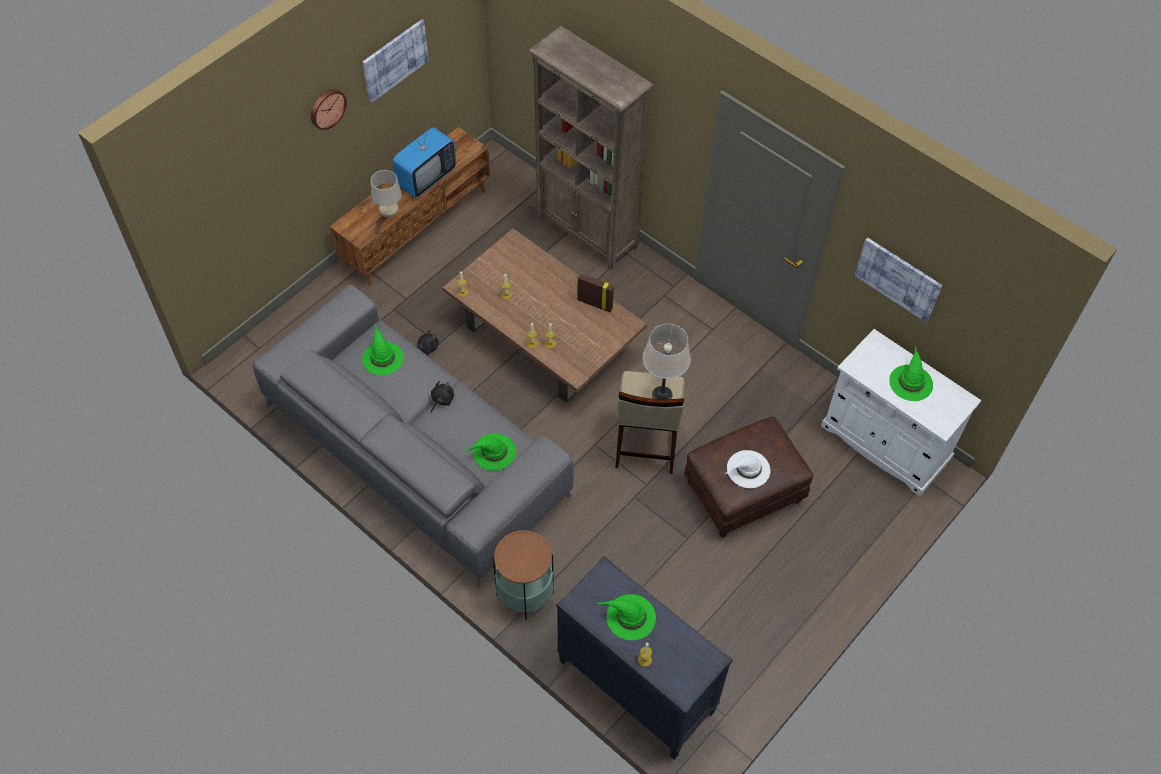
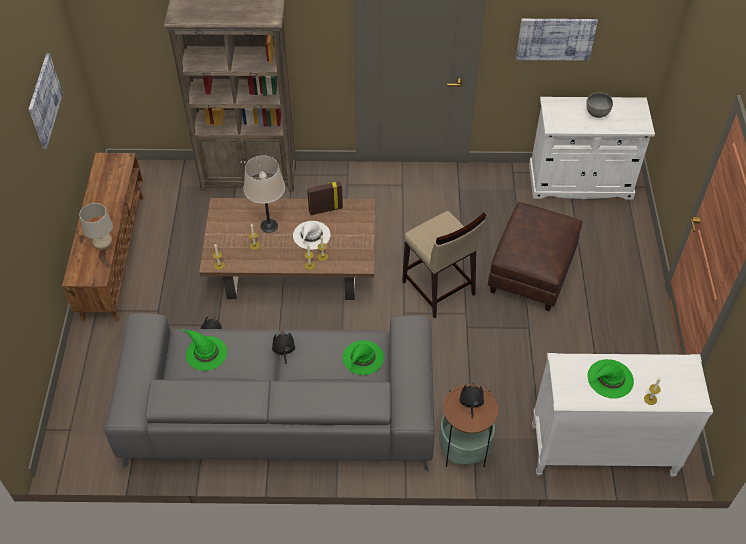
camera: 40 degrees left, 5 degrees down
wall clock [311,89,347,130] -> none
television [393,119,456,198] -> none
black dresser [557,556,733,760] -> white dresser [532,353,713,477]
beige table lamp [643,324,691,399] -> beige table lamp moved to [243,155,285,233]
white hat [725,450,770,488] -> white hat moved to [293,221,331,250]
green hat [889,346,933,401] -> grey bowl [586,92,613,118]
none -> black plush toy [460,382,484,419]

